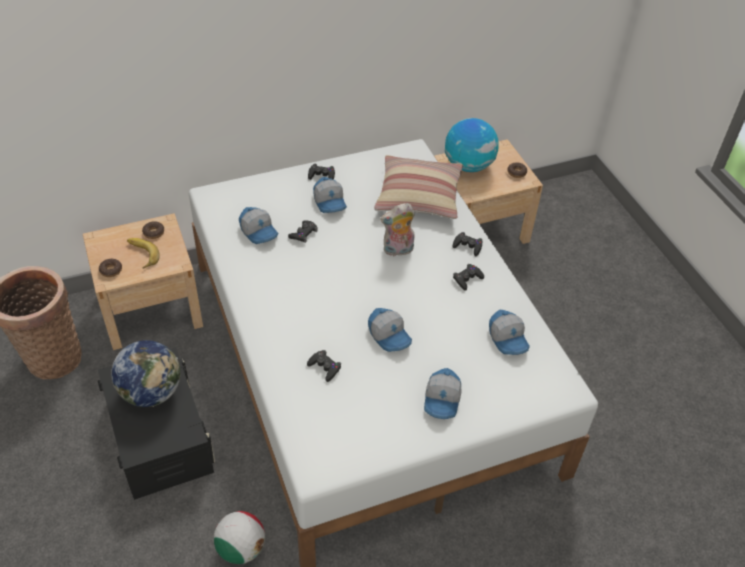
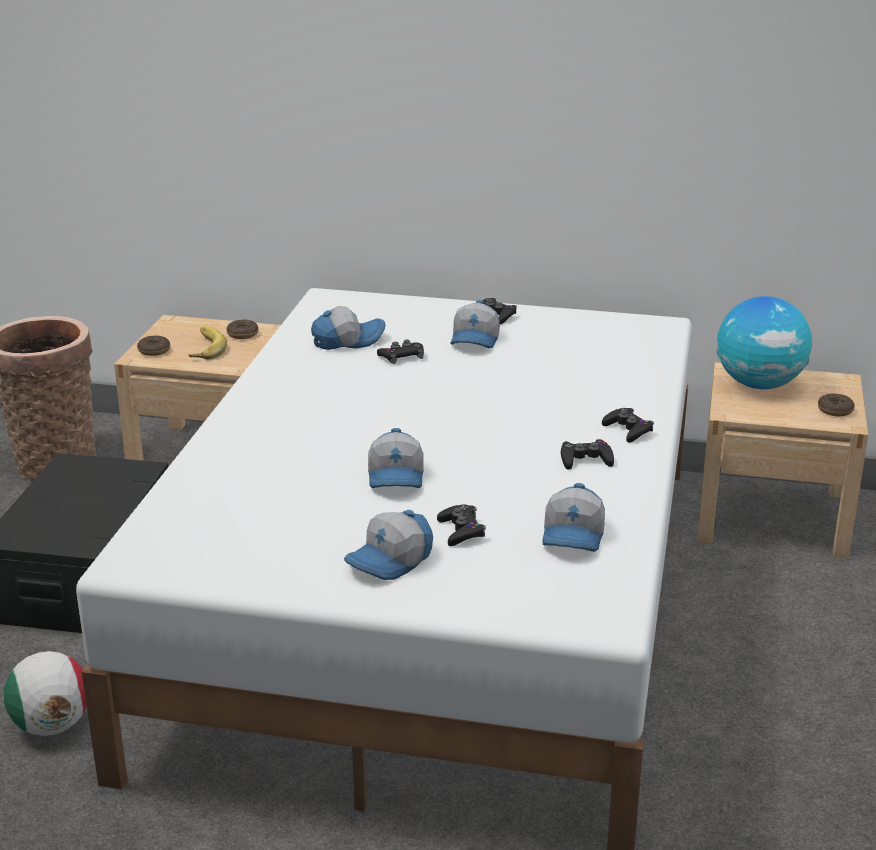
camera: 35 degrees right, 20 degrees down
globe [111,340,180,407] -> none
cap [239,207,279,244] -> cap turned 105 degrees counterclockwise [311,306,386,350]
black game controller [307,350,341,382] -> black game controller moved to [437,504,486,546]
pillow [374,155,463,219] -> none
plush toy [380,203,415,256] -> none

